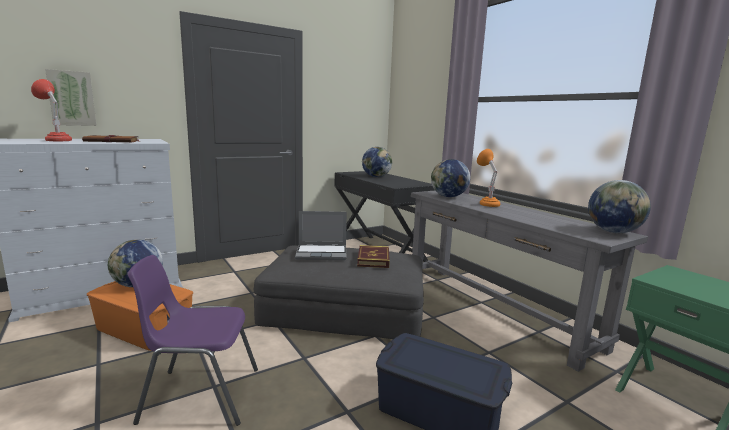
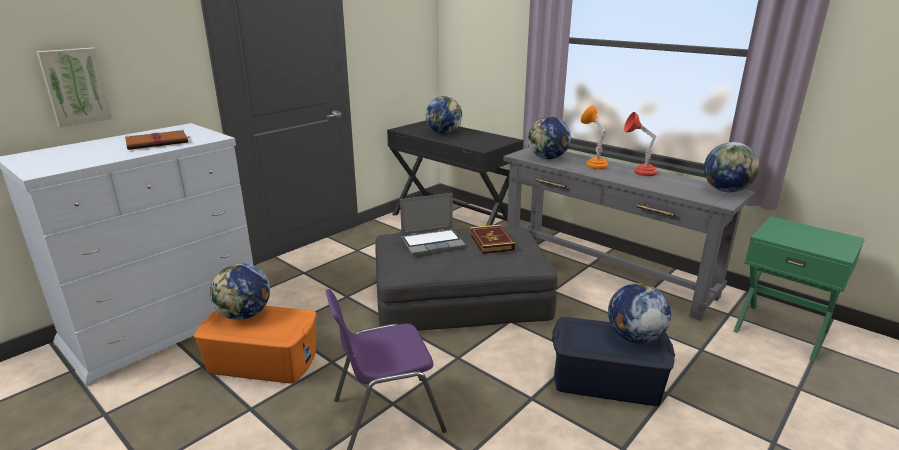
camera: 15 degrees left, 10 degrees up
red table lamp [31,79,72,141] -> red table lamp moved to [624,112,657,176]
none -> globe [608,283,671,343]

